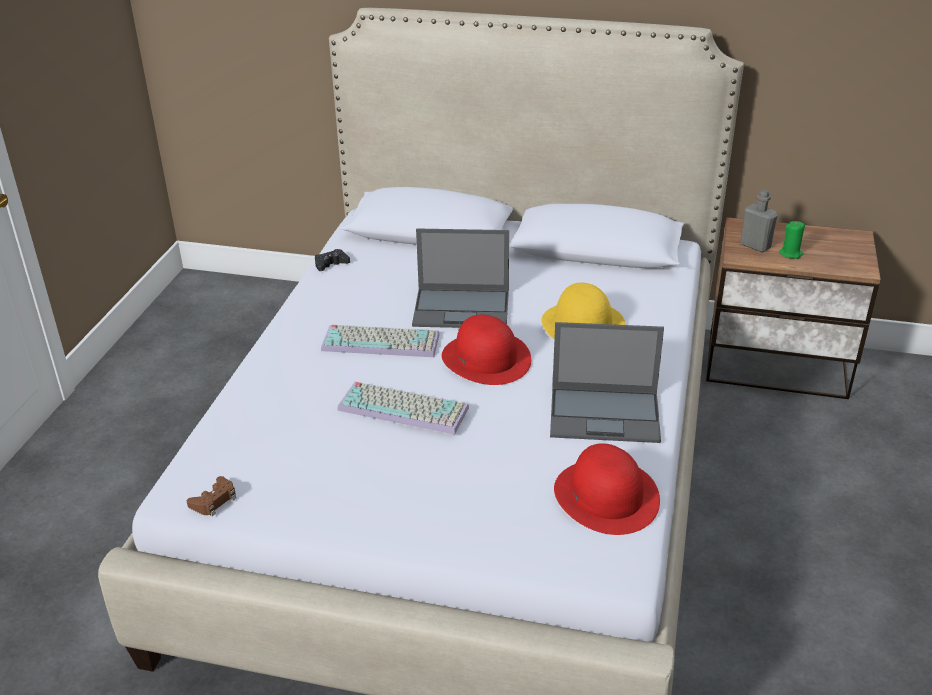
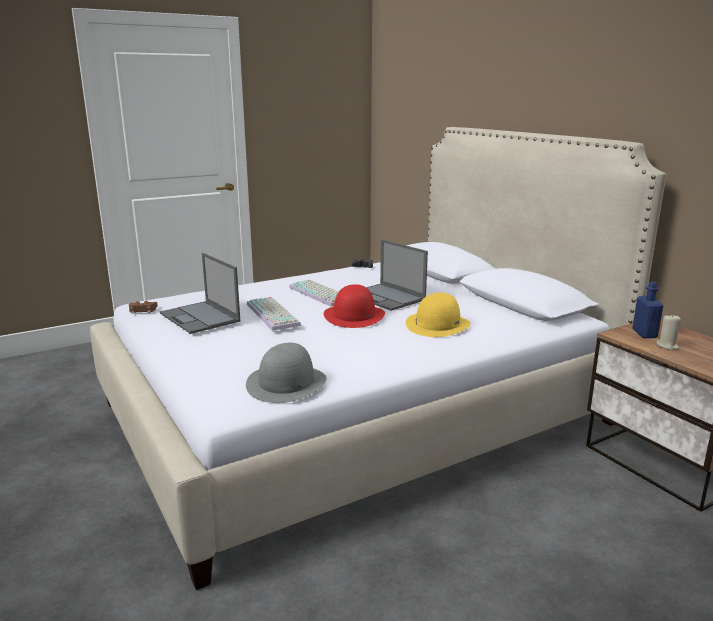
camera: 45 degrees right, 15 degrees down
laptop [550,322,664,443] -> laptop moved to [160,253,240,334]
red hat [554,443,660,535] -> grey hat [246,343,327,403]
grey bottle [741,190,778,252] -> blue bottle [632,282,664,338]
green candle [779,221,805,259] -> beige candle [657,315,681,350]

